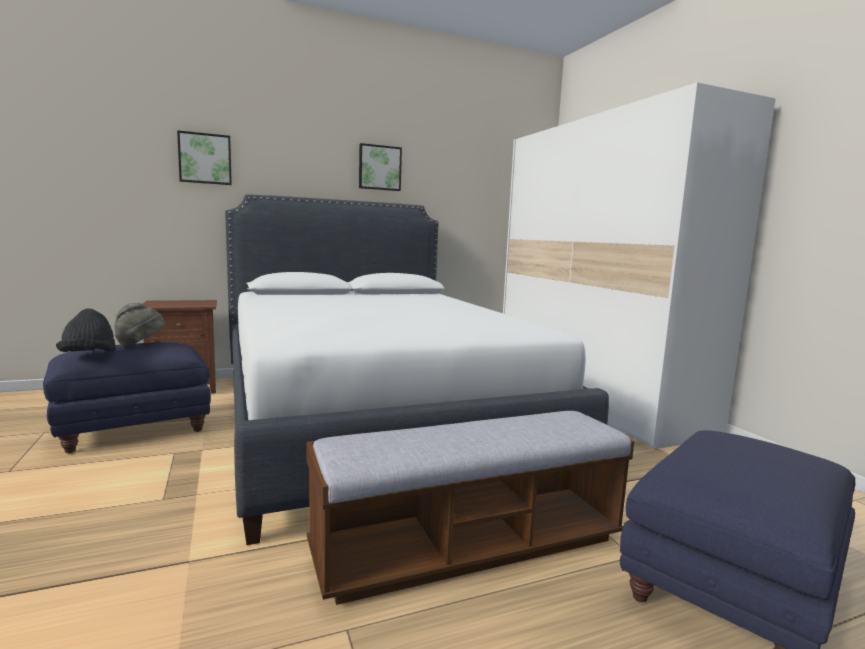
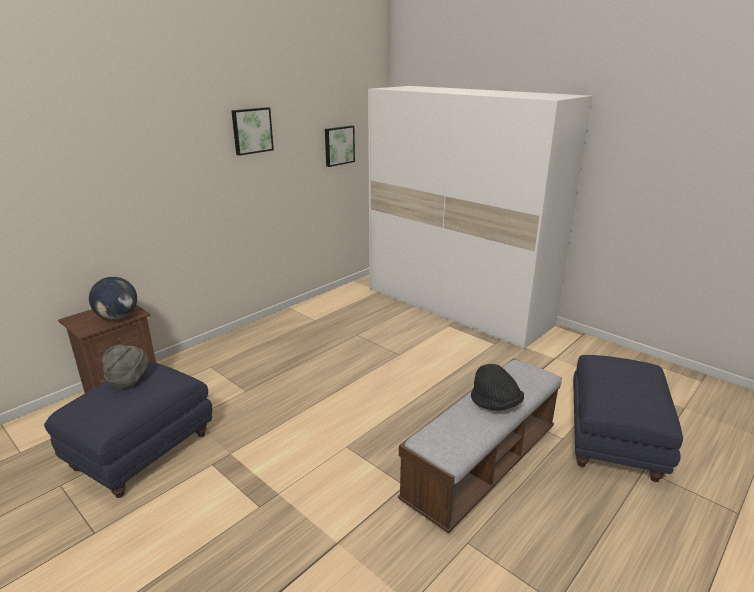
camera: 25 degrees left, 15 degrees up
black hat [56,308,116,352] -> black hat moved to [471,364,524,411]
picture [177,130,232,185] -> picture moved to [325,125,355,167]
white bed [225,194,609,545] -> none
none -> globe [89,277,137,320]

